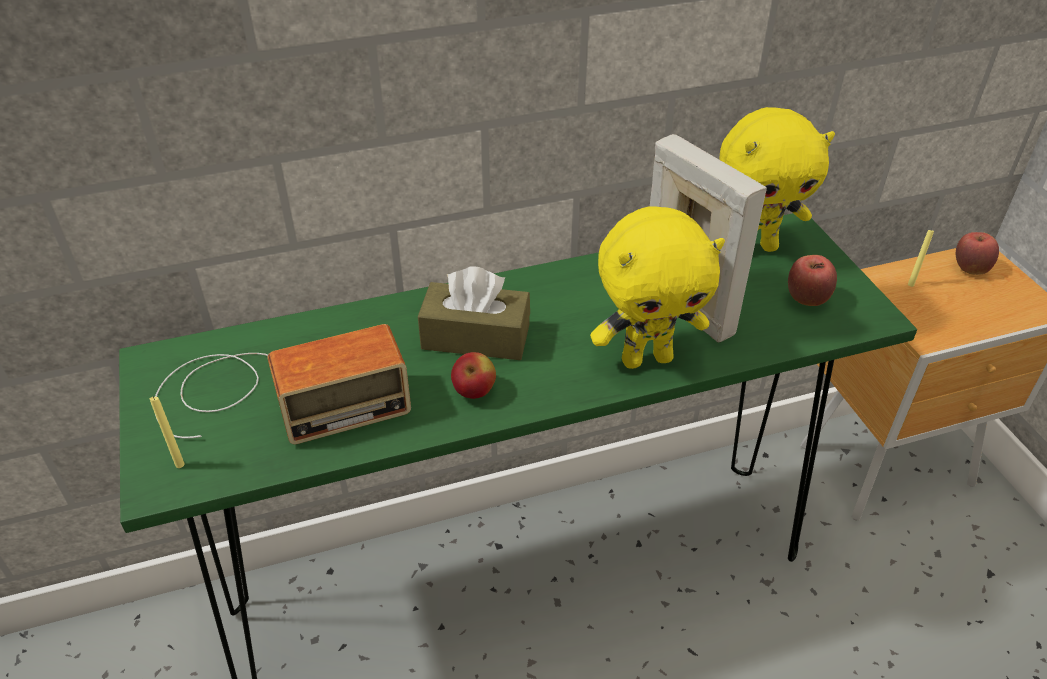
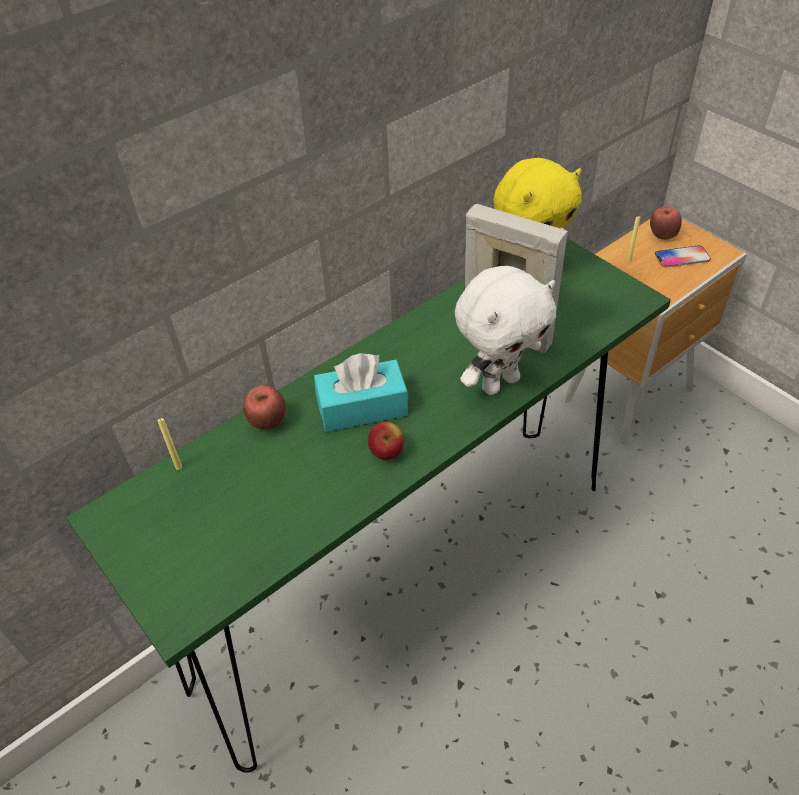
camera: 20 degrees left, 5 degrees up
yellow candle [150,396,185,468] -> yellow candle moved to [157,418,182,470]
radio [155,324,411,444] -> none
brown tissue box [418,267,530,360] -> turquoise tissue box [314,353,408,432]
yellow plush toy [590,206,725,369] -> white plush toy [455,266,556,395]
apple [788,255,837,306] -> apple moved to [243,385,286,430]
none -> phone [655,246,711,267]

